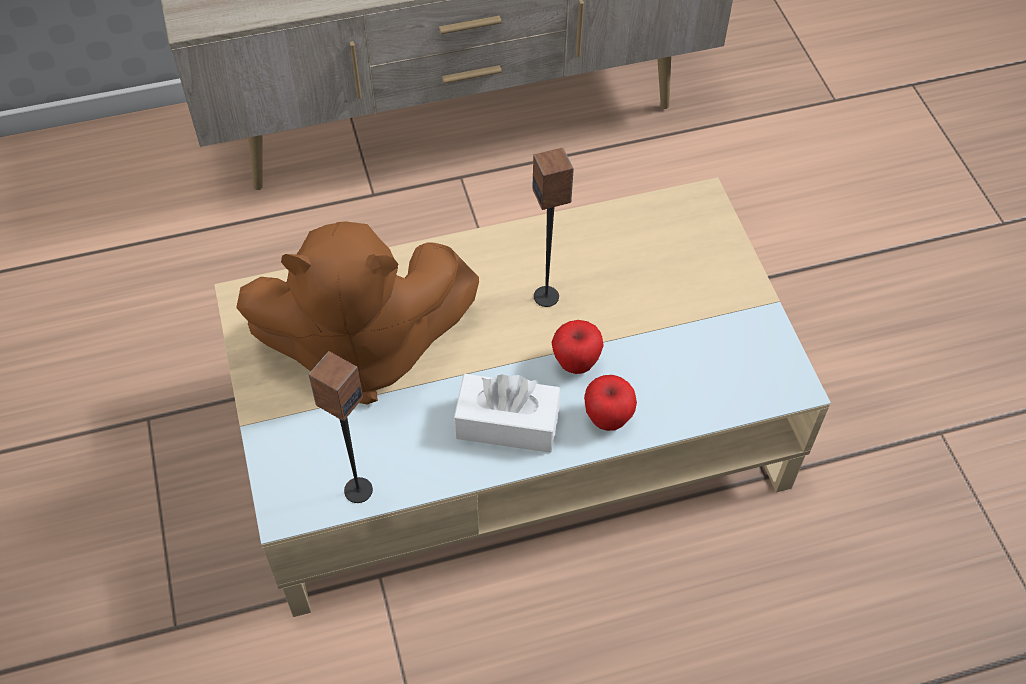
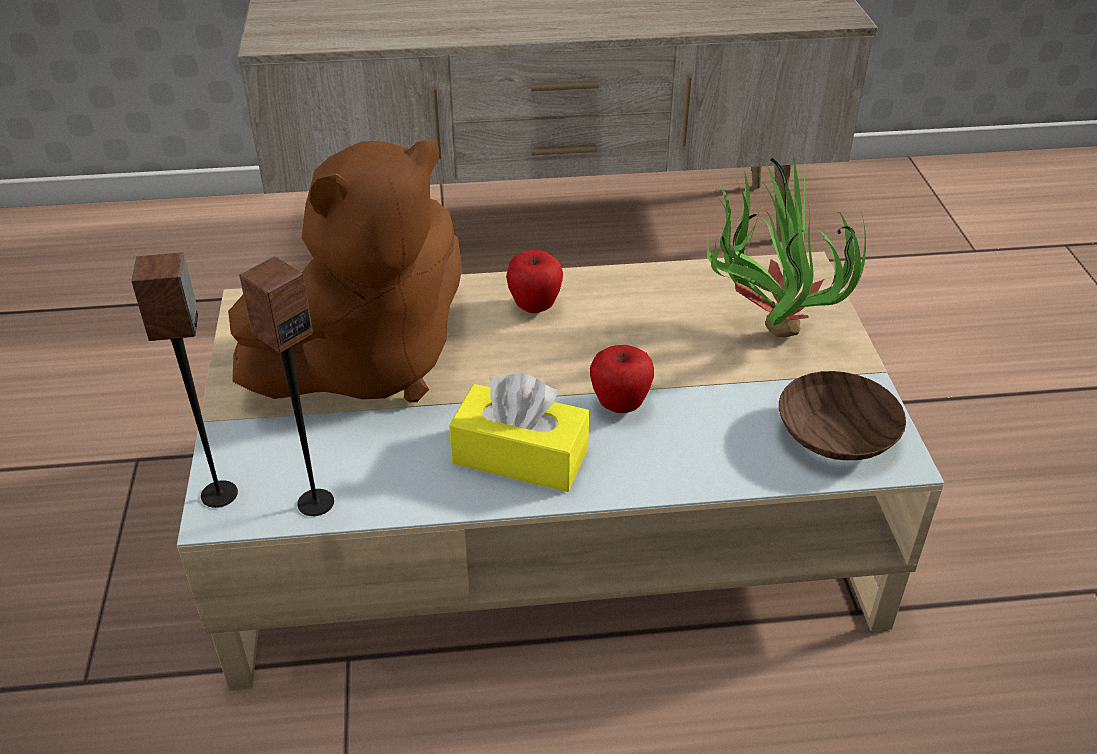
camera: 10 degrees right, 15 degrees down
brown plush toy [236,221,479,405] -> brown plush toy turned 45 degrees counterclockwise [228,139,462,402]
white tissue box [454,374,560,453] -> yellow tissue box [449,373,589,492]
speaker [532,148,574,307] -> speaker moved to [131,253,238,508]
apple [584,375,637,431] -> apple moved to [506,250,563,313]
none -> potted plant [706,155,866,337]
none -> brown bowl [779,371,906,460]

